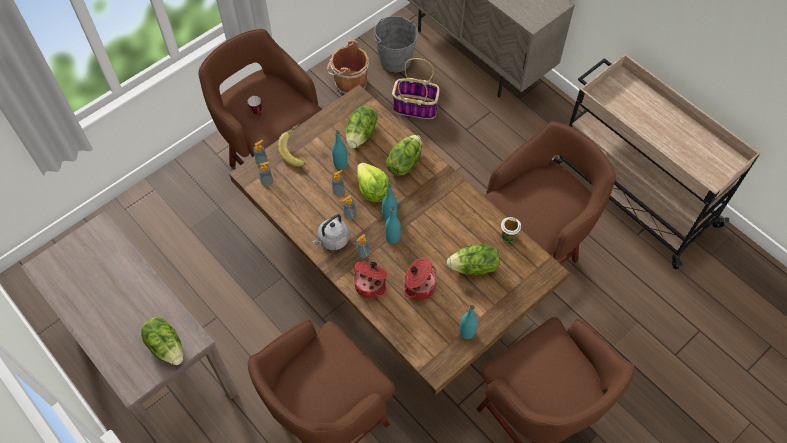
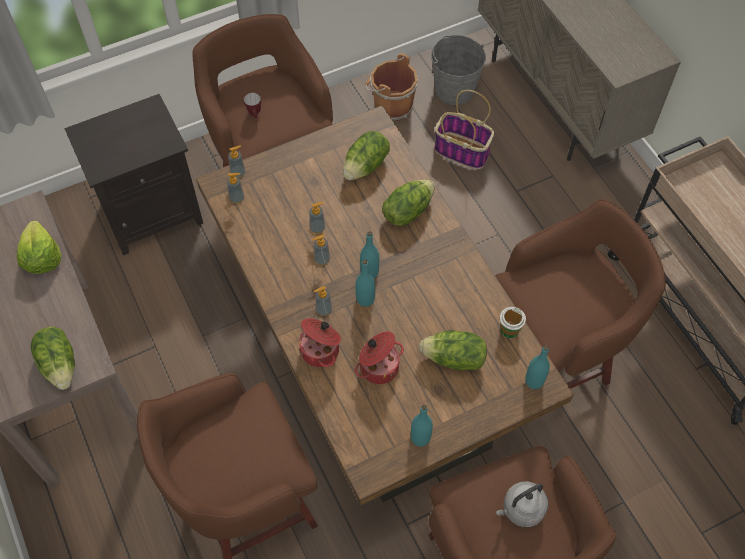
camera: 15 degrees right, 0 degrees up
banana [278,124,305,167] -> none
grey kettle [312,214,349,250] -> grey kettle moved to [496,481,548,527]
turquoise bottle [332,130,347,170] -> turquoise bottle moved to [525,345,550,389]
lettuce [357,163,391,202] -> lettuce moved to [17,220,61,274]
none -> black nightstand [64,94,203,255]

